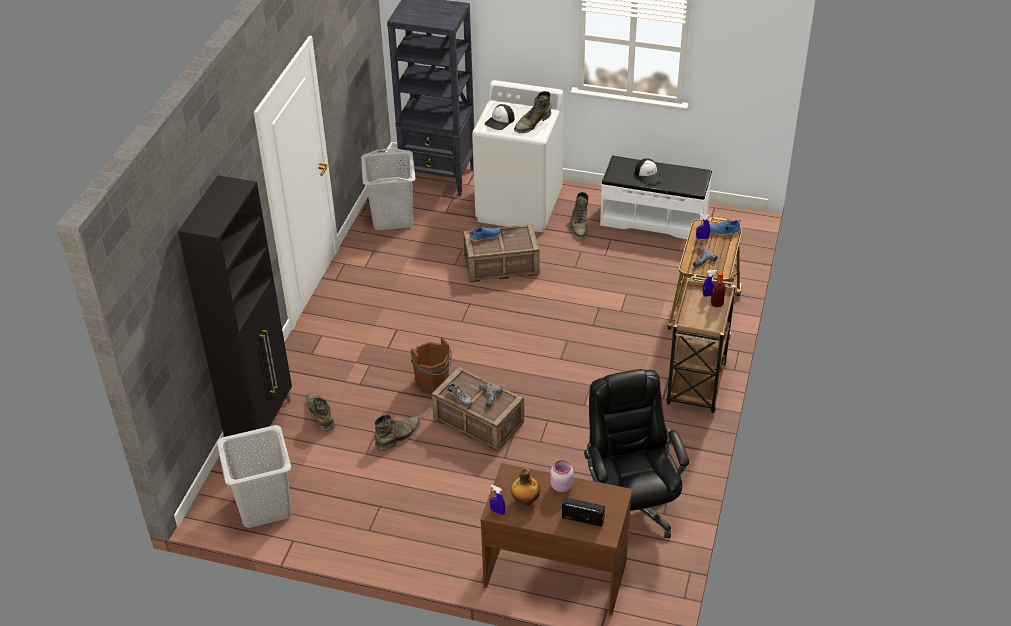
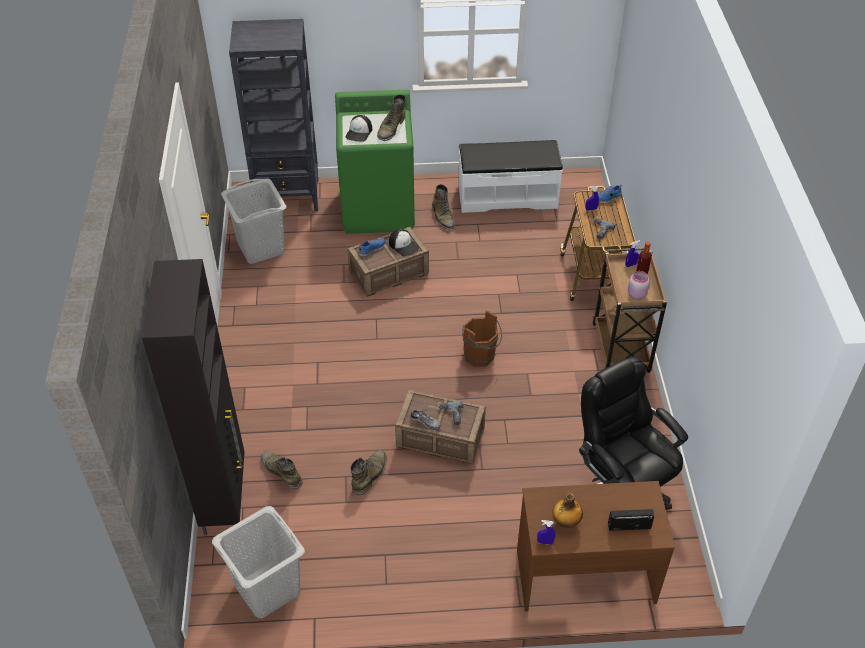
camera: 20 degrees left, 5 degrees up
brown bucket [411,337,452,394] -> brown bucket moved to [462,310,502,367]
white washing machine [472,80,564,232] -> green washing machine [335,90,415,234]
pink jar [550,460,573,492] -> pink jar moved to [628,271,650,299]
cap [635,158,662,184] -> cap moved to [389,229,419,256]

